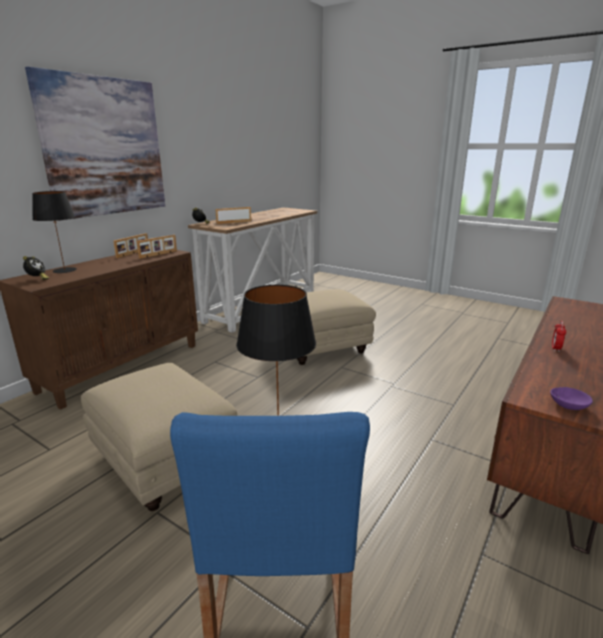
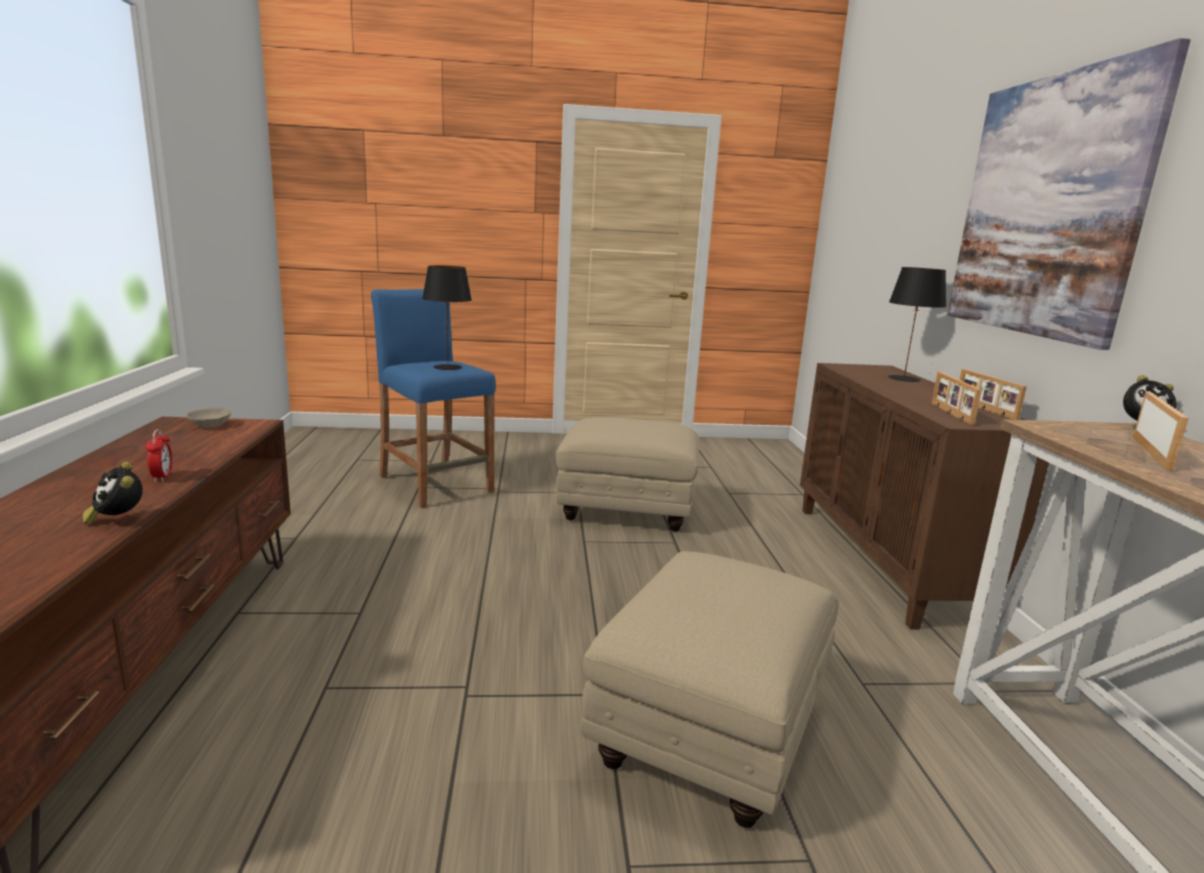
camera: 140 degrees right, 5 degrees down
alarm clock [23,256,49,280] -> alarm clock moved to [83,462,143,525]
purple bowl [550,387,593,410] -> beige bowl [187,408,231,427]

